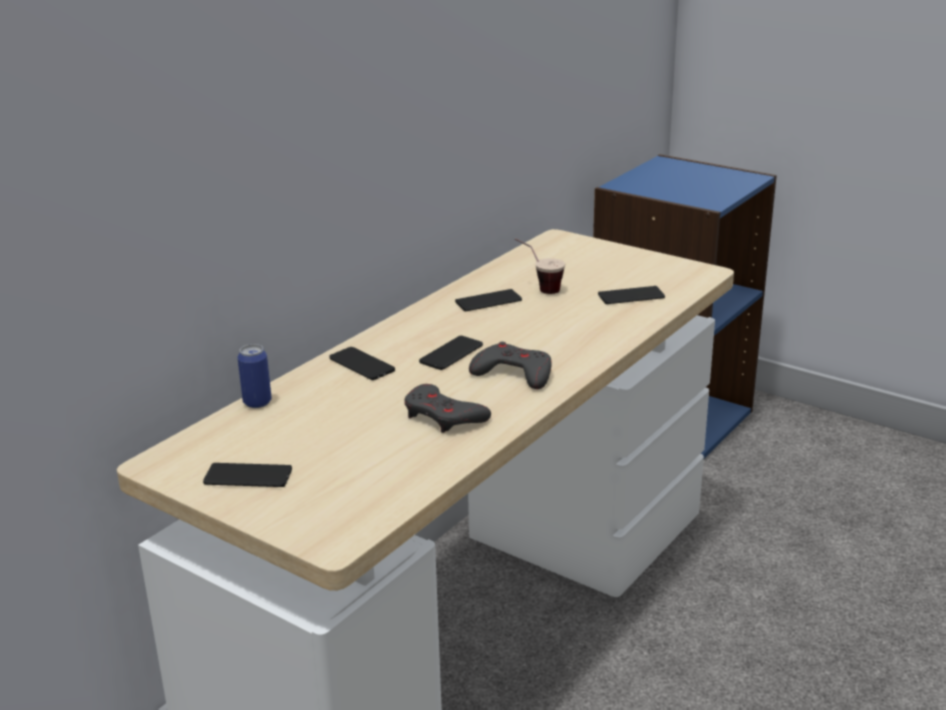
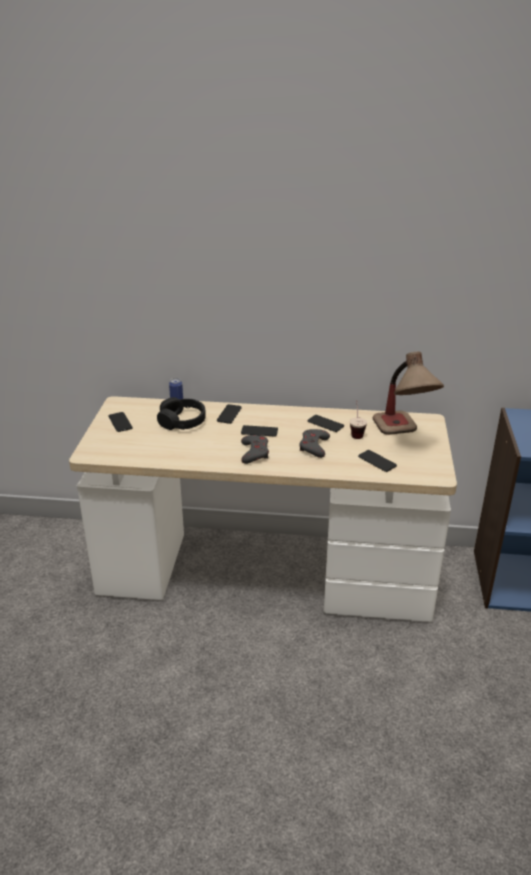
camera: 60 degrees right, 5 degrees up
grey game controller [404,384,491,433] -> grey game controller moved to [299,429,330,458]
none -> black headphones [157,397,206,430]
none -> table lamp [373,352,444,435]

